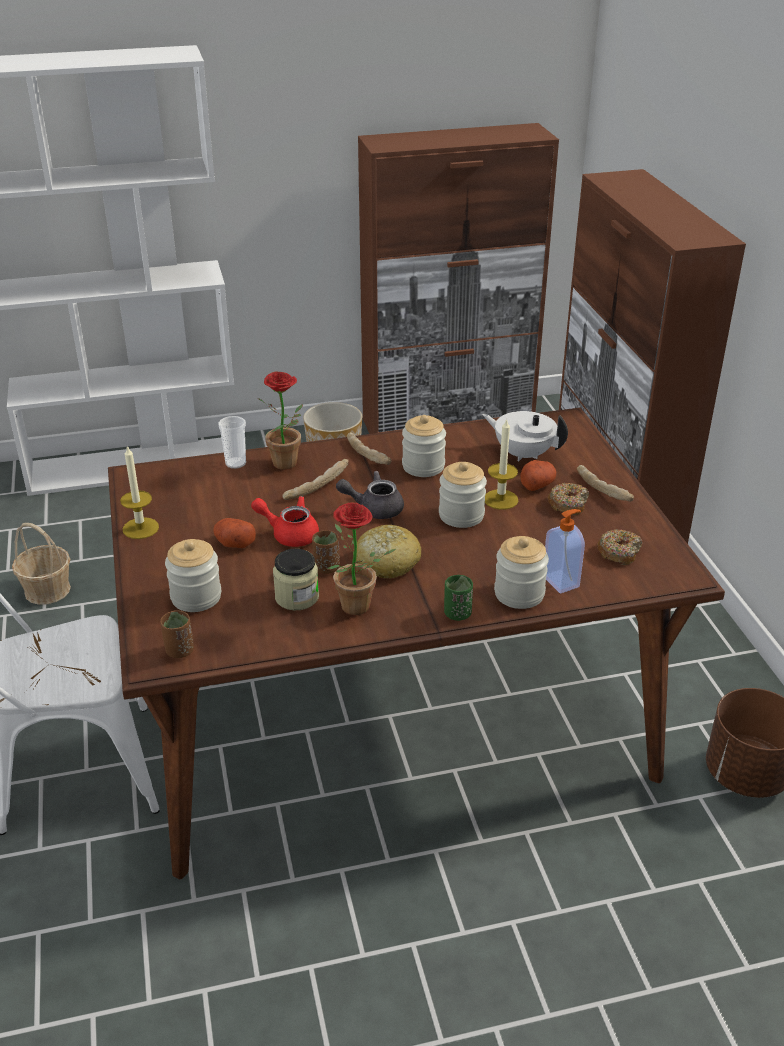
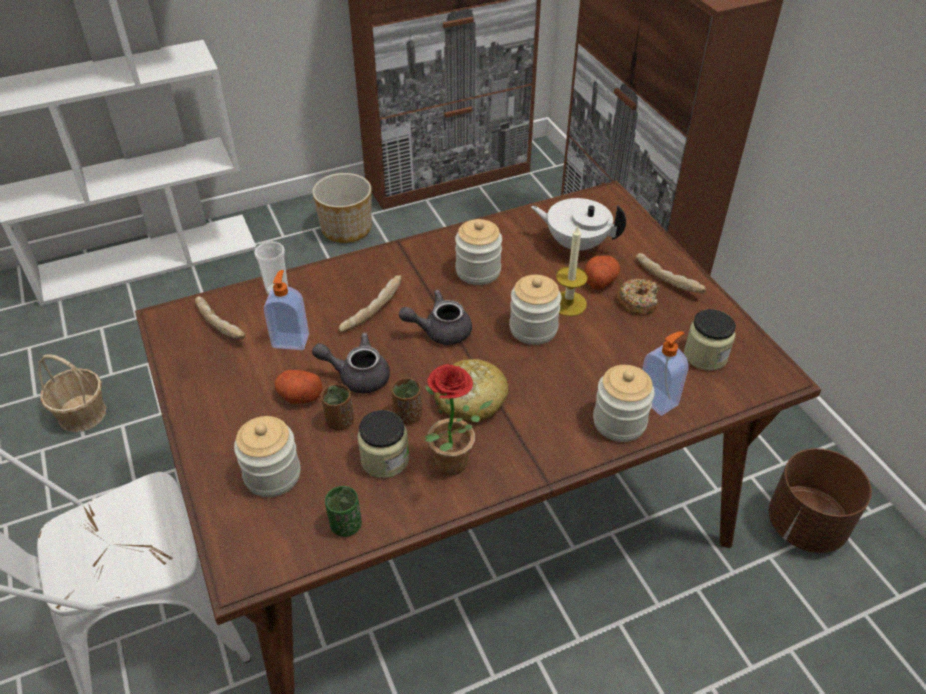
camera: 10 degrees left, 10 degrees up
candle [120,446,159,539] -> none
brown cup [160,610,194,658] -> brown cup moved to [321,384,354,430]
red teapot [251,496,319,547] -> grey teapot [312,333,390,394]
potted plant [258,371,303,470] -> none
bread [347,432,392,465] -> bread moved to [195,296,246,340]
green cup [444,575,473,621] -> green cup moved to [325,486,362,537]
donut [597,529,642,565] -> jar [684,309,736,370]
none -> soap dispenser [264,270,309,350]

